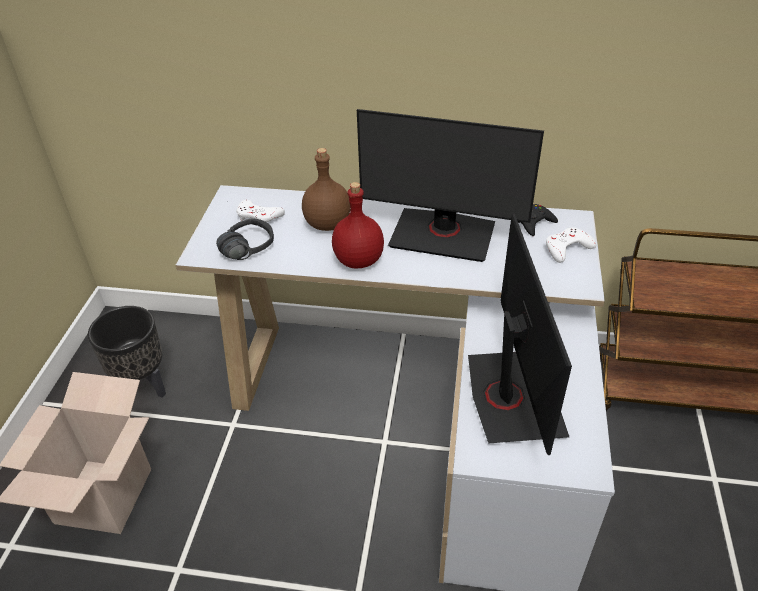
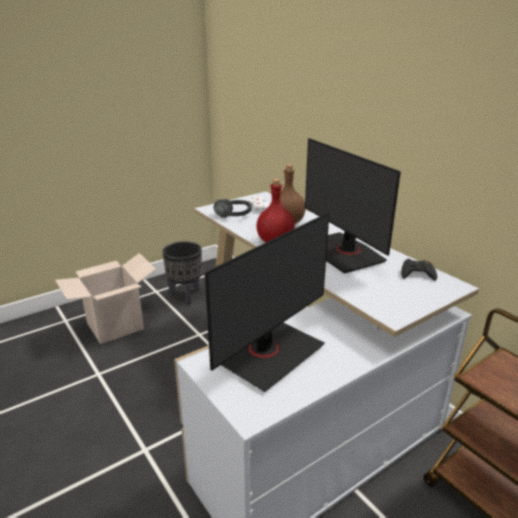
camera: 45 degrees right, 15 degrees down
white game controller [546,228,596,263] -> none

